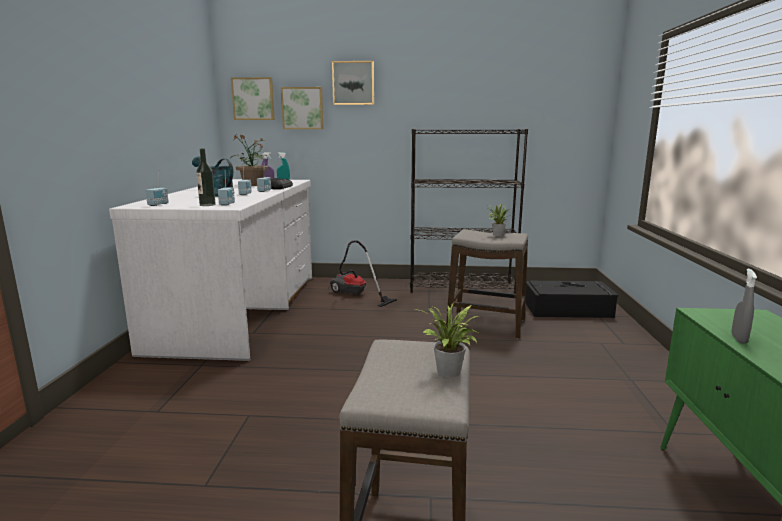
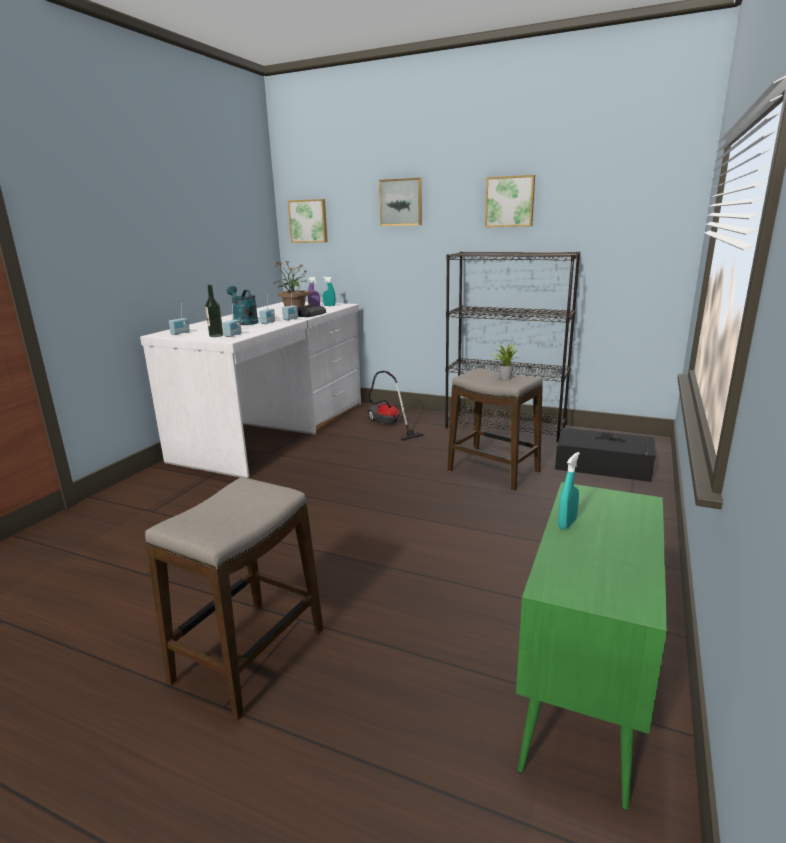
camera: 20 degrees right, 5 degrees up
picture [281,87,323,129] -> picture moved to [485,175,535,227]
potted plant [413,302,478,377] -> none
grey spray bottle [731,269,757,344] -> turquoise spray bottle [558,452,580,529]

